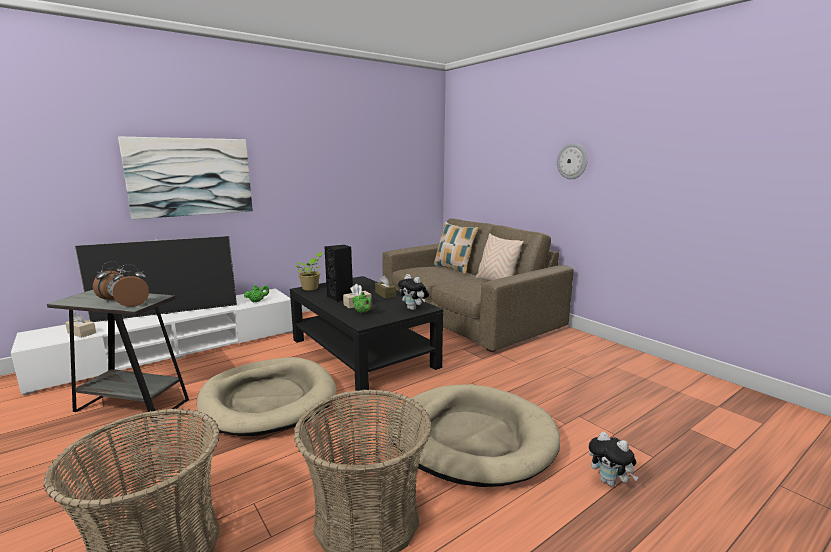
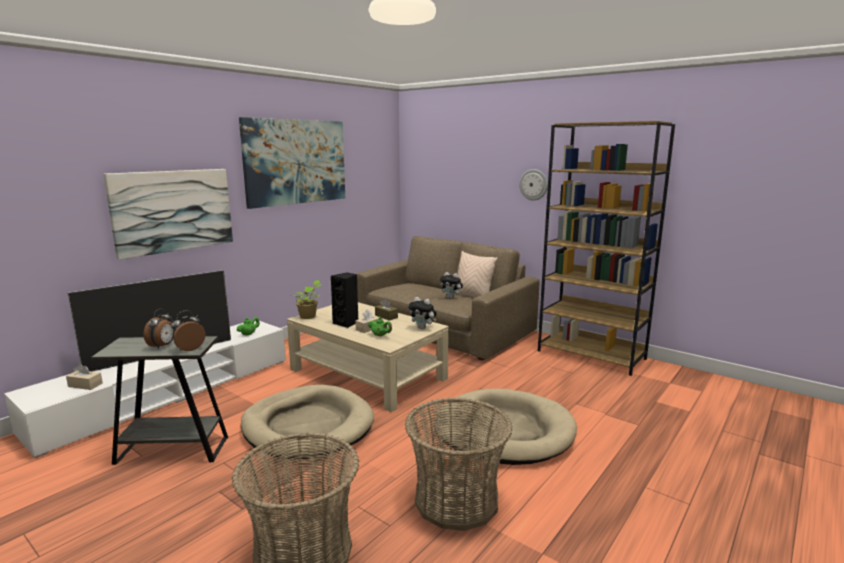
camera: 15 degrees left, 0 degrees up
black coffee table [290,276,443,391] -> beige coffee table [287,302,449,412]
pillow [433,222,479,274] -> none
plush toy [589,432,639,486] -> plush toy moved to [440,272,463,299]
none -> picture [239,117,345,209]
none -> brown bookcase [538,121,675,376]

